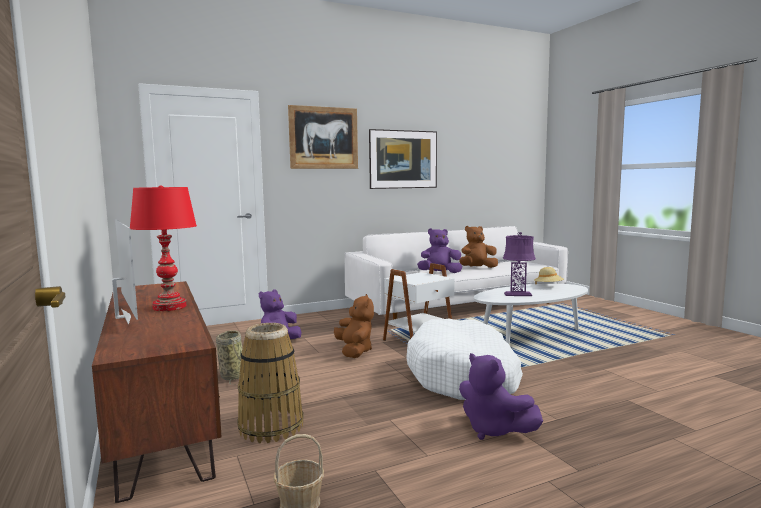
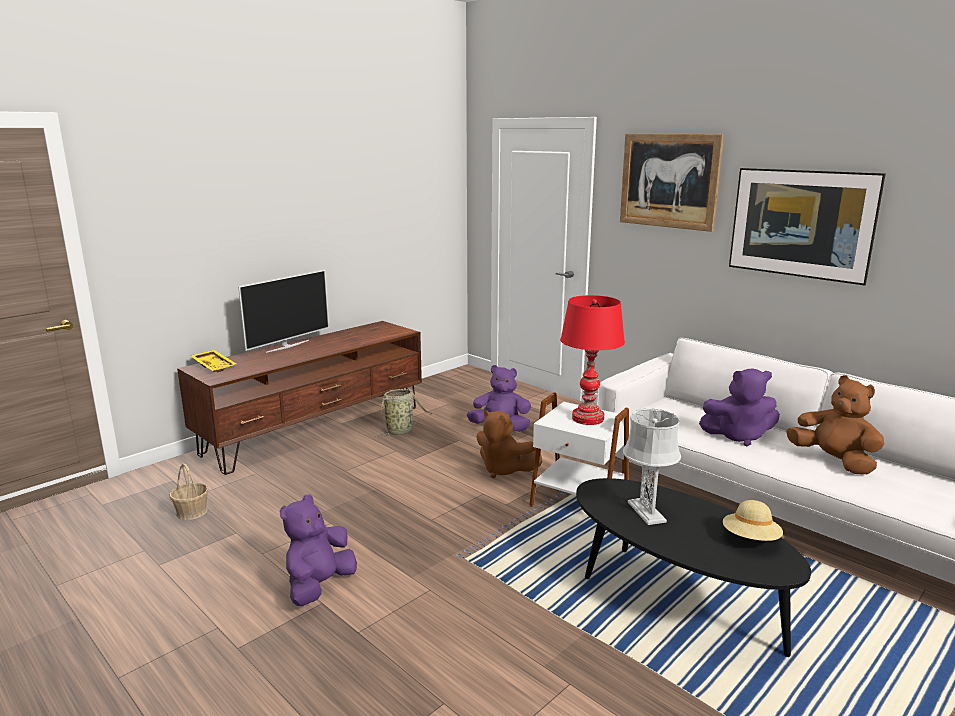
camera: 70 degrees right, 10 degrees up
red table lamp [130,185,197,311] -> red table lamp moved to [560,295,625,425]
basket [237,323,304,443] -> none
brown plush toy [334,294,374,358] -> brown plush toy turned 75 degrees clockwise [476,410,542,478]
white dog bed [406,318,523,400] -> none
purple plush toy [417,228,462,273] -> purple plush toy turned 120 degrees clockwise [699,368,780,446]
white coffee table [474,284,588,345] -> black coffee table [576,478,811,657]
purple table lamp [503,232,536,296] -> grey table lamp [623,409,681,525]
none -> yellow tray [191,350,236,372]

